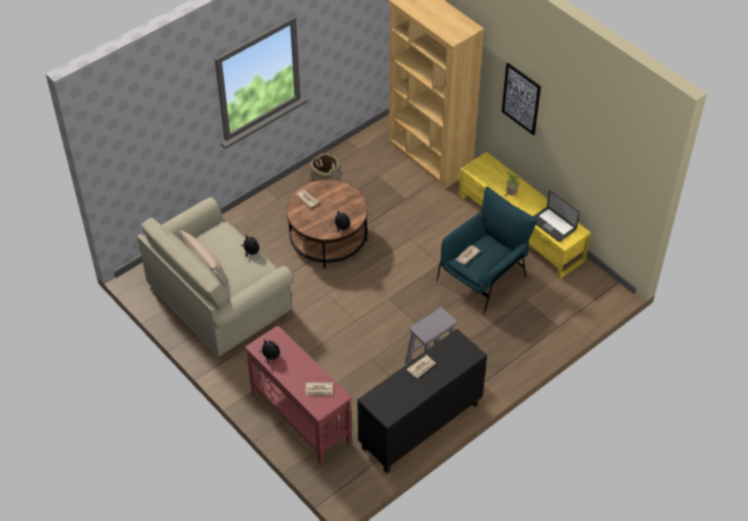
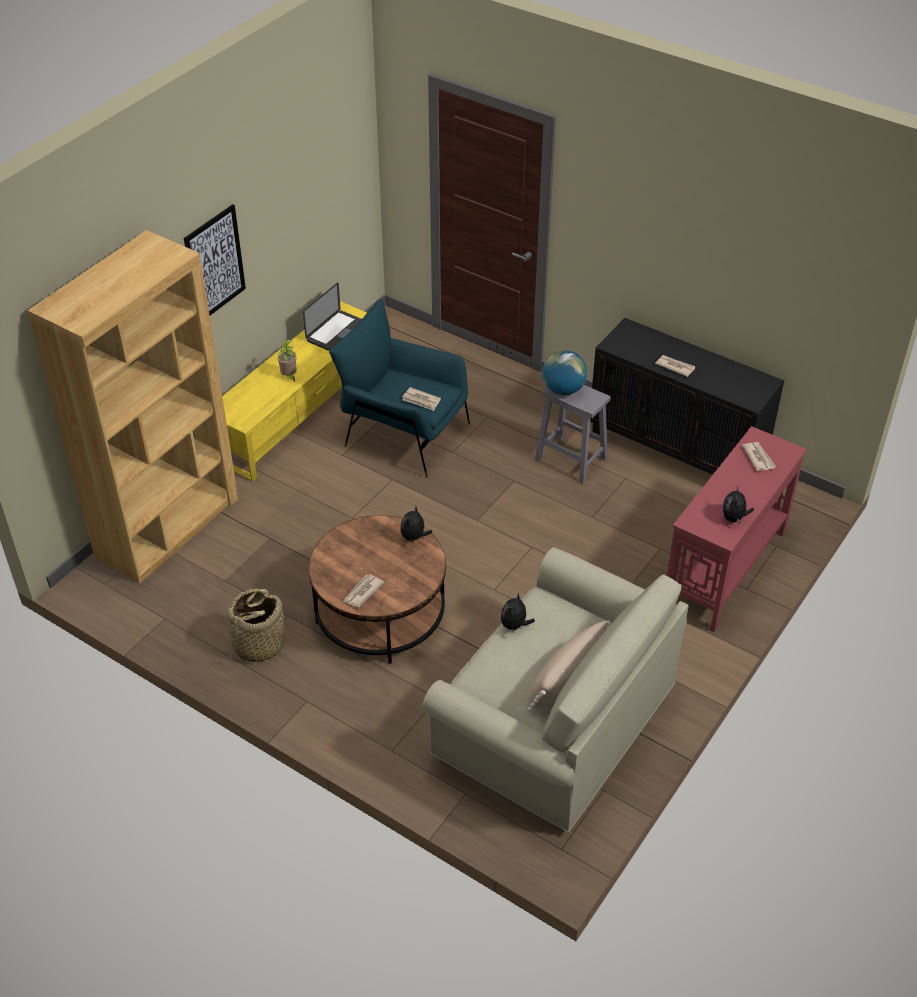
camera: 105 degrees left, 5 degrees down
none -> globe [542,350,587,395]

